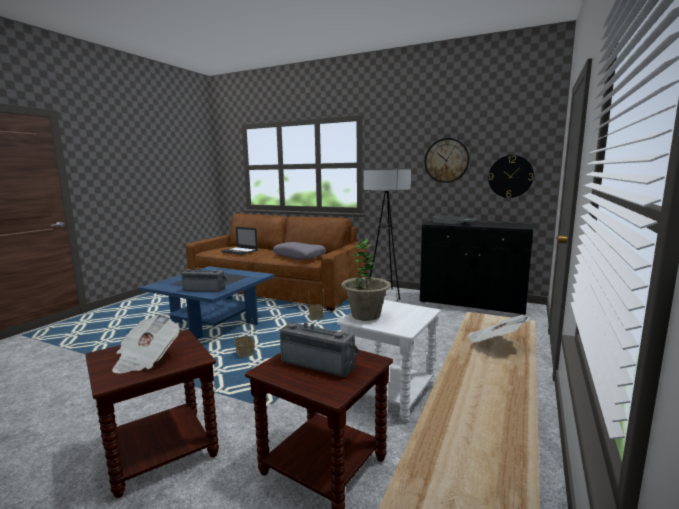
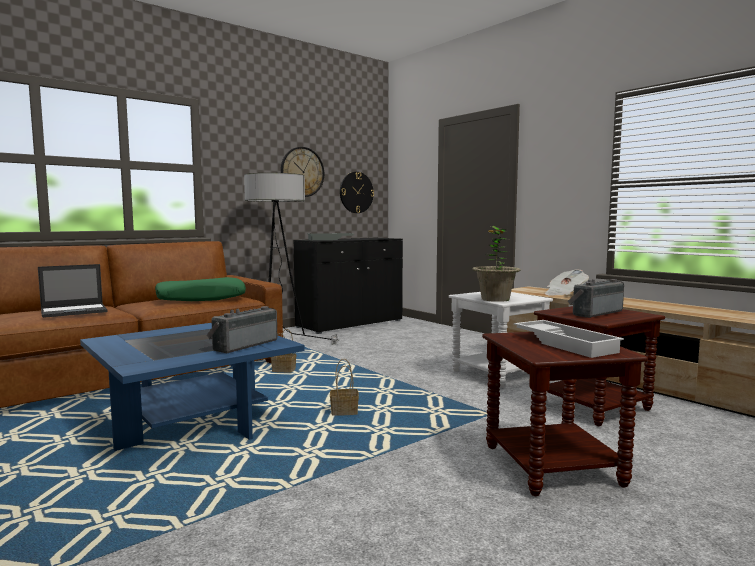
camera: 65 degrees left, 5 degrees down
newspaper [112,314,180,374] -> white tray [514,320,624,358]
grey pillow [273,242,326,259] -> green pillow [155,277,246,301]

